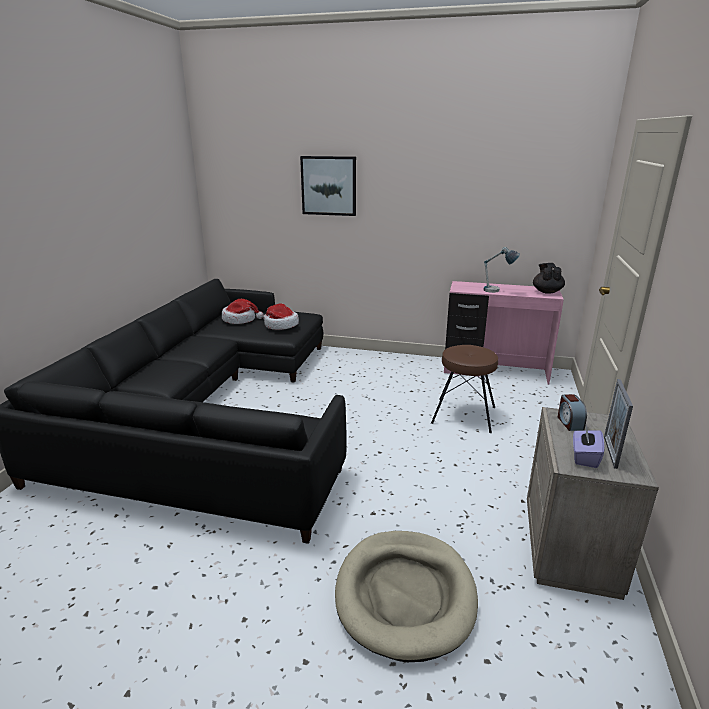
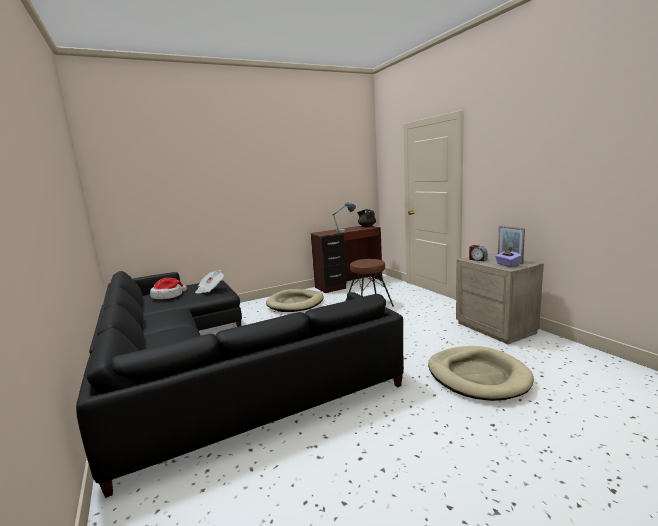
camera: 40 degrees left, 10 degrees down
hat [263,303,299,330] -> newspaper [195,270,224,293]
picture [300,156,356,216] -> none
pink desk [444,281,564,385] -> brown desk [311,226,382,293]
none -> beige dog bed [266,289,324,312]

